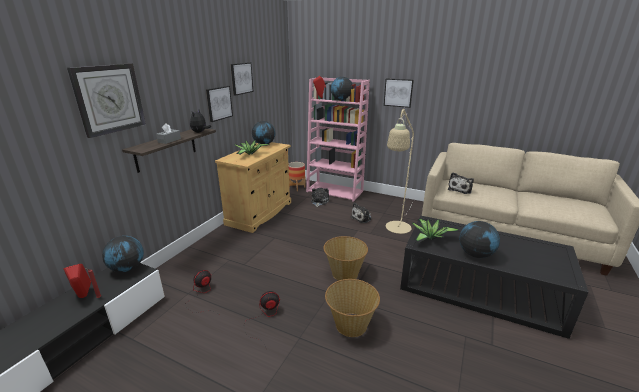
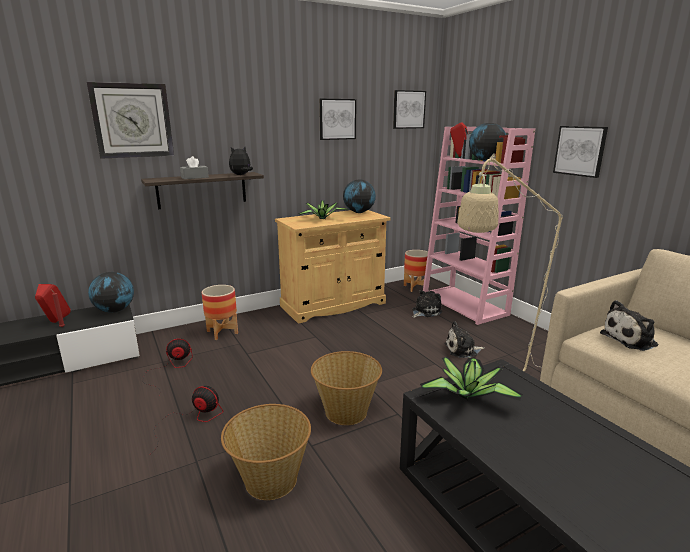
camera: 35 degrees right, 5 degrees down
picture [206,86,233,122] -> picture moved to [393,90,426,129]
globe [459,221,500,258] -> none
none -> planter [202,285,238,340]

